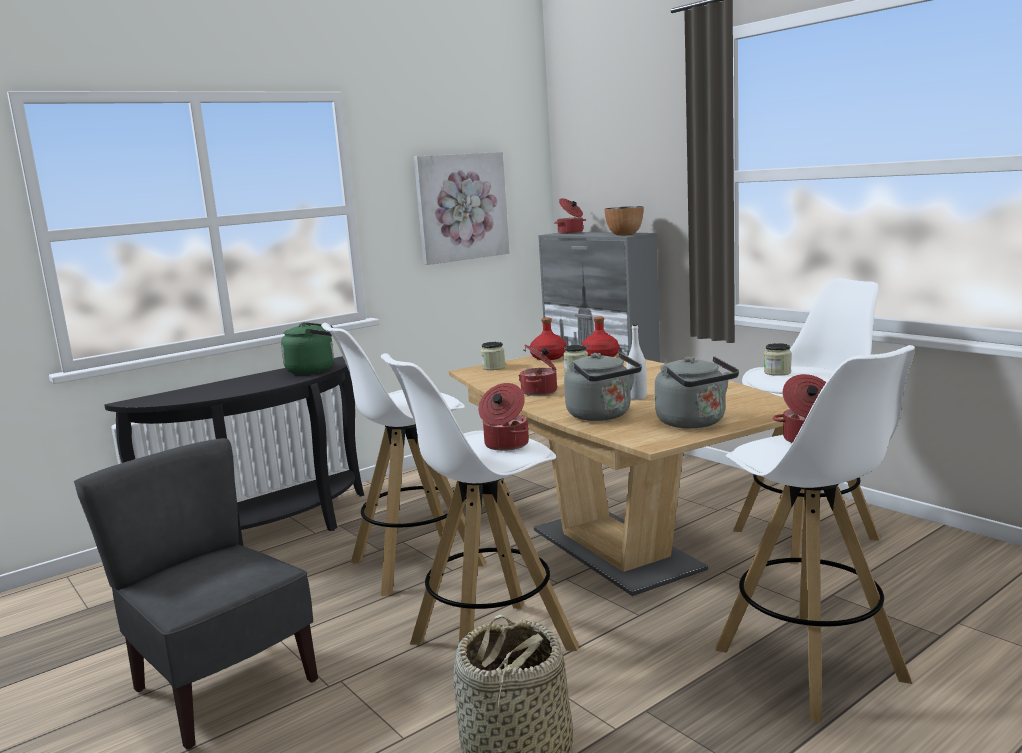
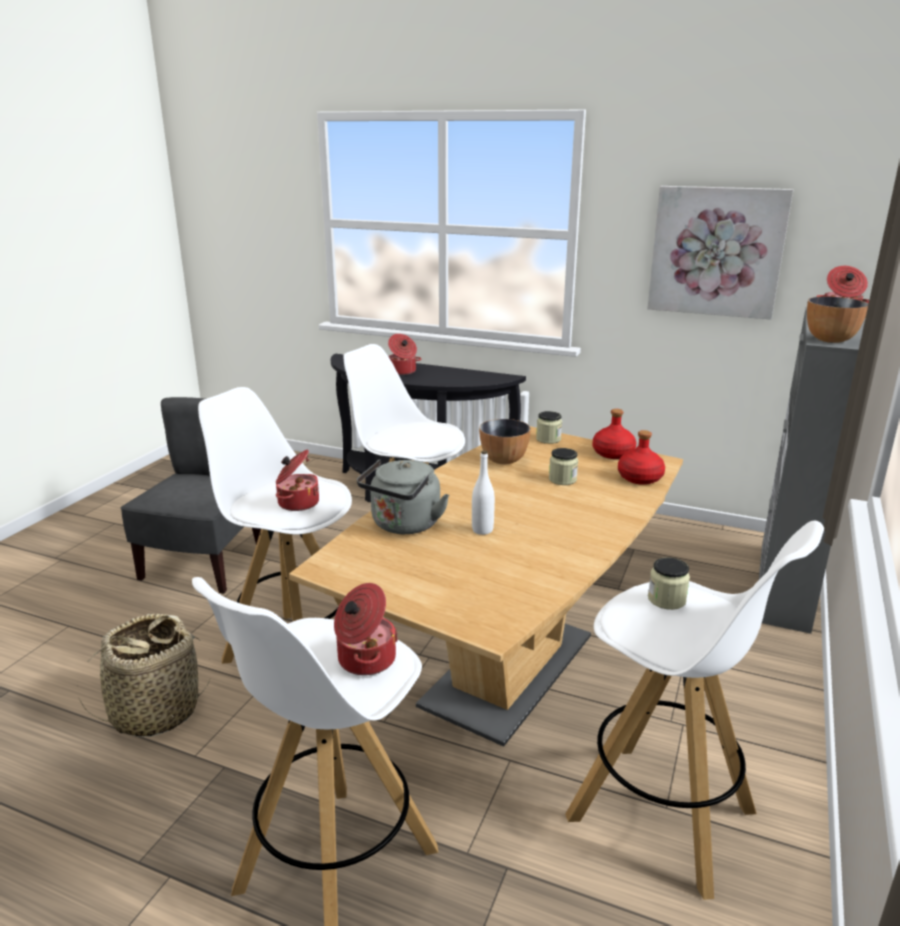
camera: 60 degrees right, 10 degrees up
green kettle [281,322,334,374] -> none
cooking pot [518,345,557,396] -> cooking pot moved to [388,334,421,375]
grey kettle [655,356,739,428] -> none
none -> bowl [479,419,531,464]

